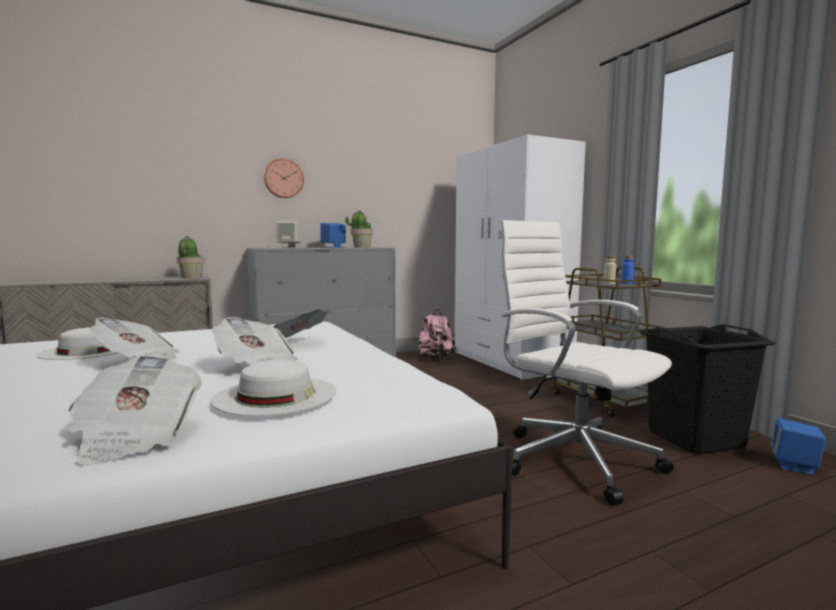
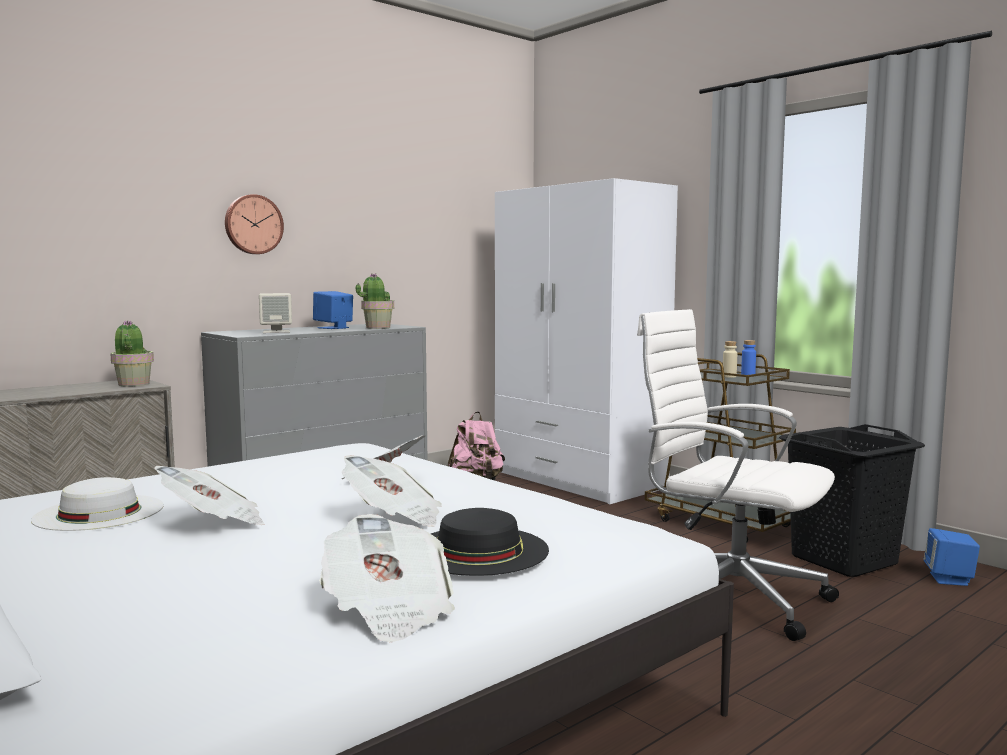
camera: 15 degrees left, 0 degrees up
white hat [211,360,336,416] -> black hat [431,508,549,576]

